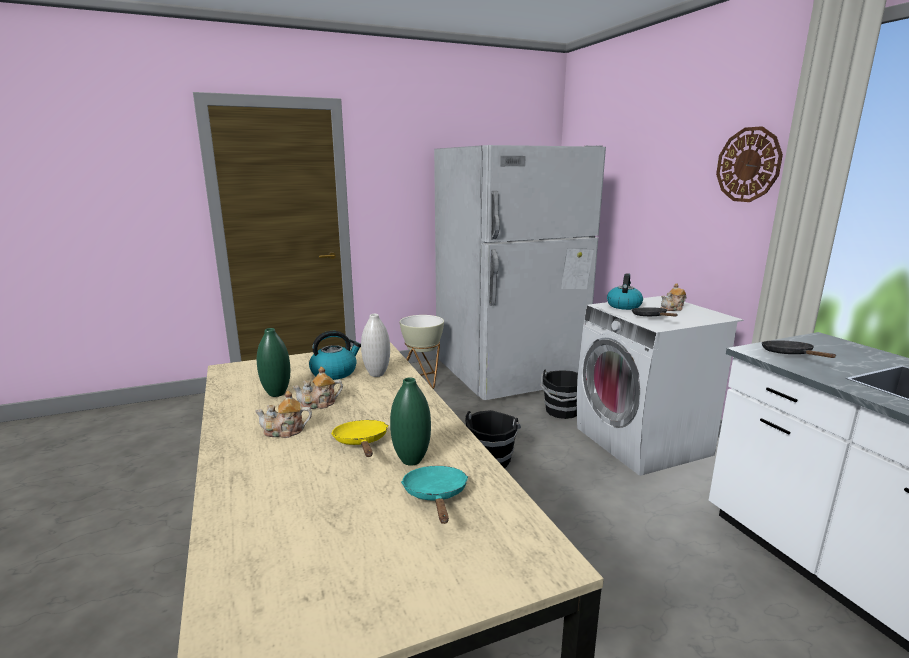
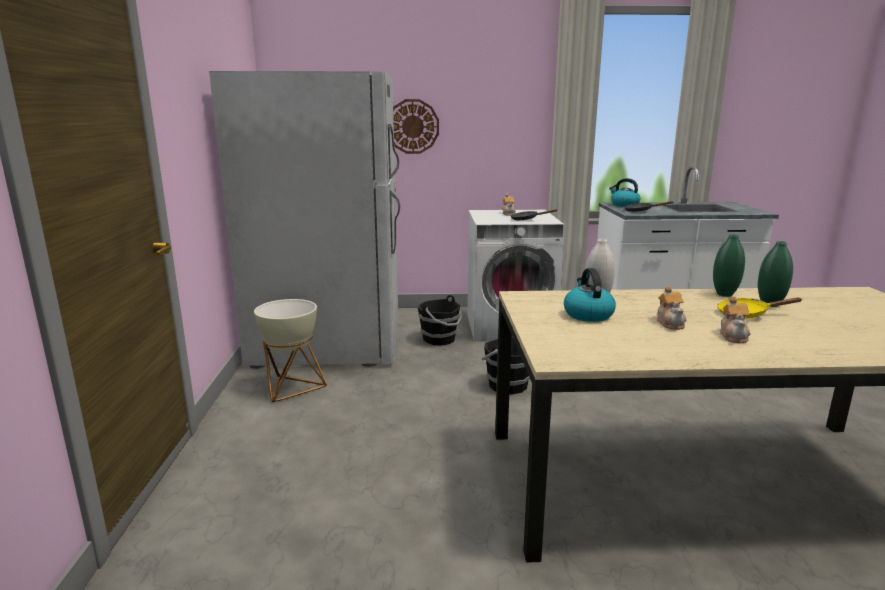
camera: 70 degrees left, 0 degrees up
green vase [257,328,290,397] -> green vase moved to [713,234,745,297]
turquoise frying pan [401,466,468,524] -> none
kettle [607,273,643,310] -> kettle moved to [609,178,640,207]
wall clock [716,126,783,202] -> wall clock moved to [393,99,439,154]

